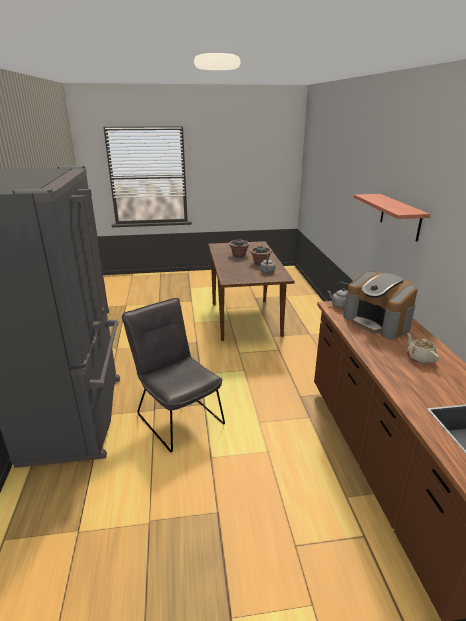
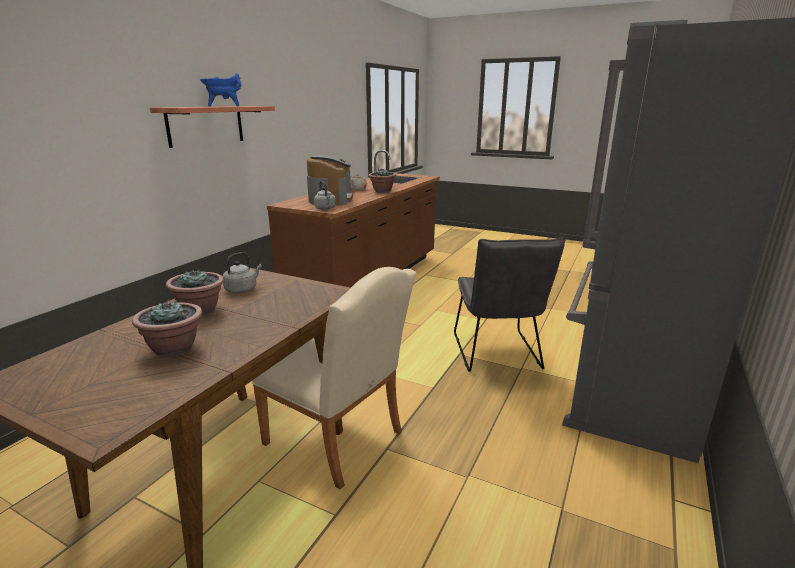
camera: 145 degrees left, 5 degrees down
none -> blue cooking pot [200,73,241,106]
none -> beige chair [252,267,416,489]
none -> potted plant [369,169,396,193]

